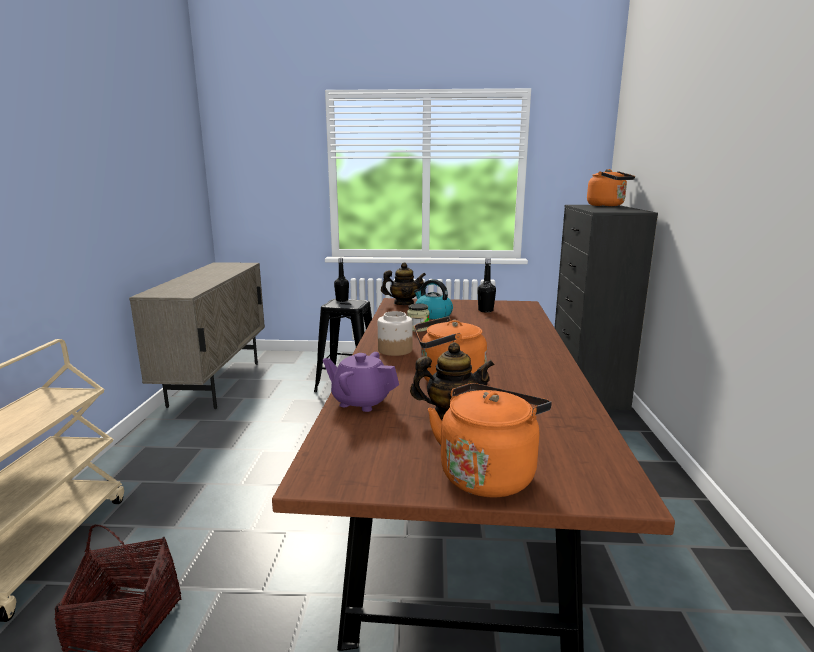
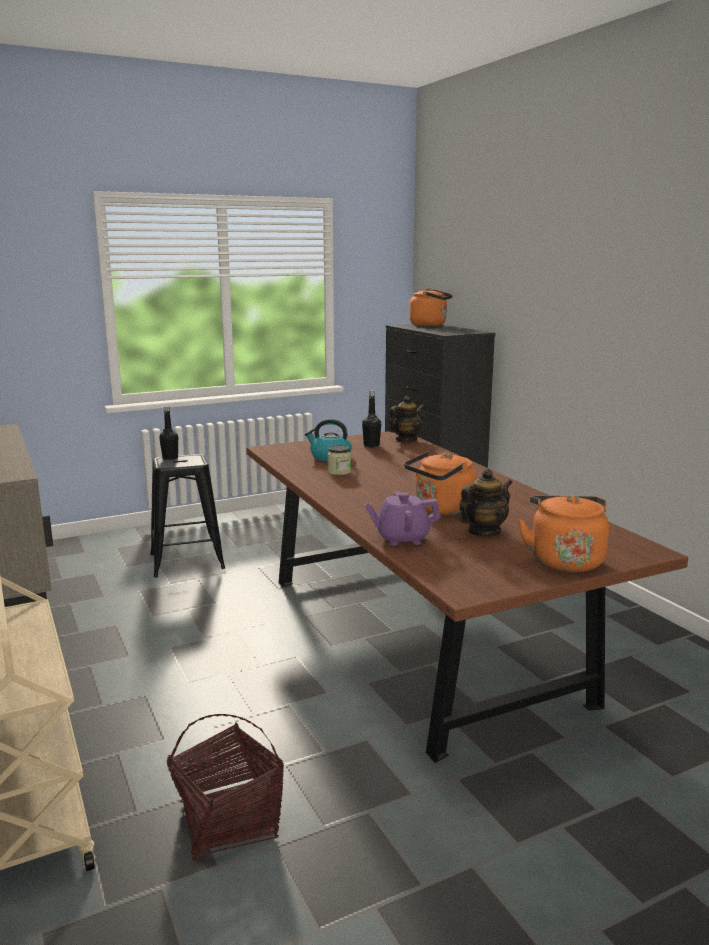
camera: 30 degrees left, 0 degrees up
jar [378,311,412,356] -> none
teapot [381,262,426,305] -> teapot moved to [388,396,425,442]

